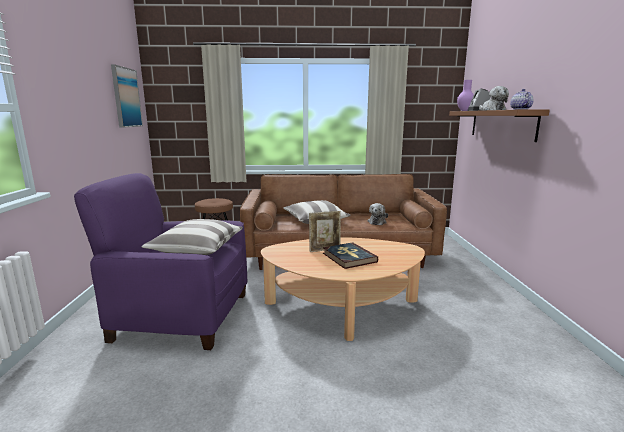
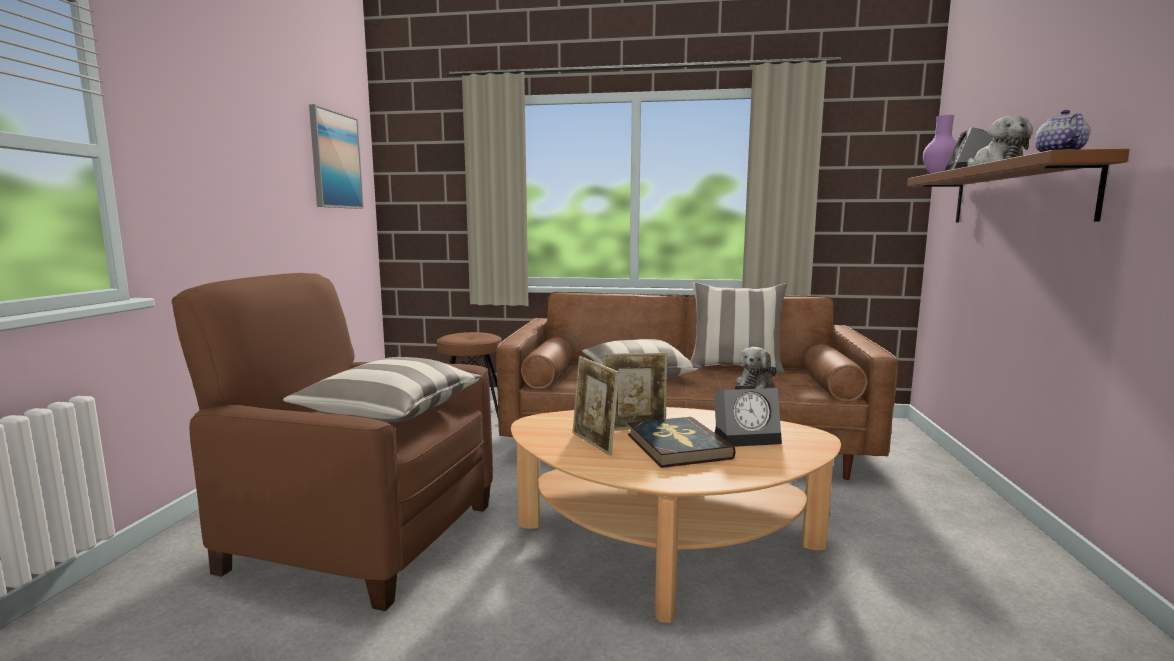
camera: 10 degrees right, 5 degrees down
purple armchair [74,173,247,350] -> brown armchair [172,273,493,611]
none -> picture frame [572,356,619,456]
none -> pillow [690,282,787,374]
none -> alarm clock [714,385,782,447]

